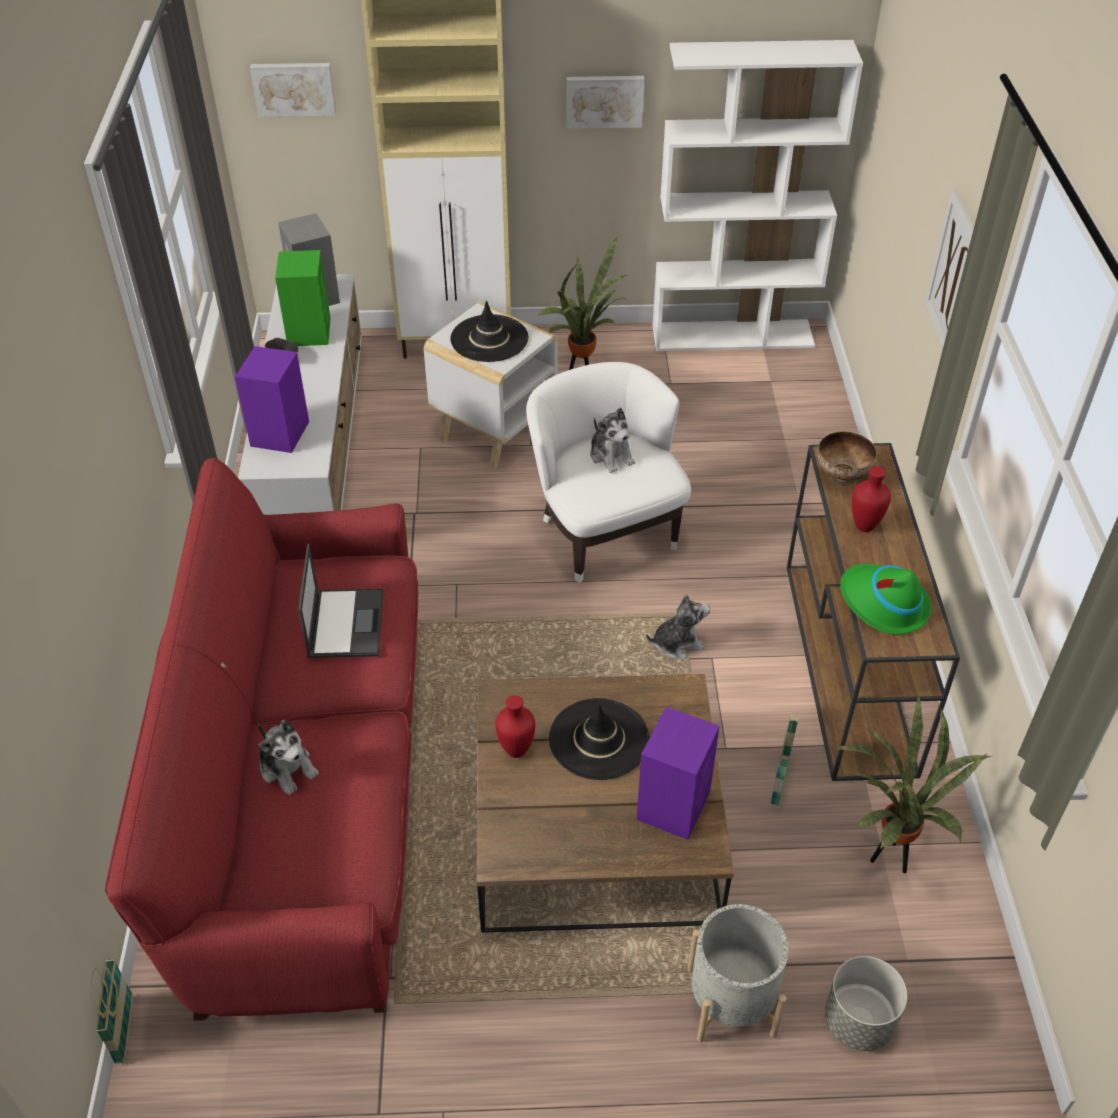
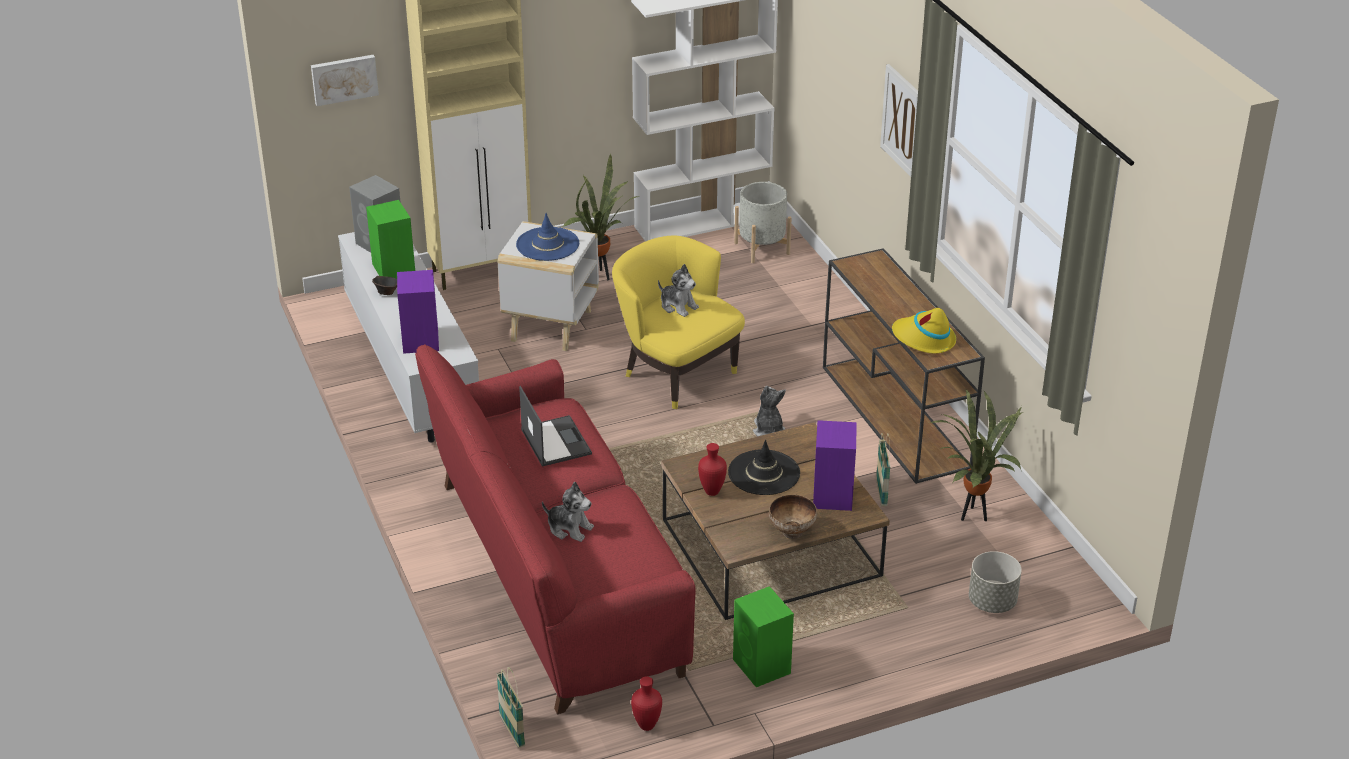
camera: 20 degrees left, 10 degrees down
black hat [450,301,528,362] -> blue hat [516,213,579,261]
white armchair [526,362,691,583] -> yellow armchair [612,236,745,409]
picture [566,76,645,129] -> none
plush toy [646,594,710,659] -> plush toy turned 60 degrees counterclockwise [753,386,786,436]
grey planter [688,904,789,1042] -> grey planter moved to [734,182,792,263]
bowl [817,432,877,486] -> bowl moved to [769,495,817,539]
green hat [840,564,931,635] -> yellow hat [892,308,956,354]
red vase [852,466,891,532] -> red vase moved to [631,676,662,731]
none -> green speaker [733,586,794,687]

